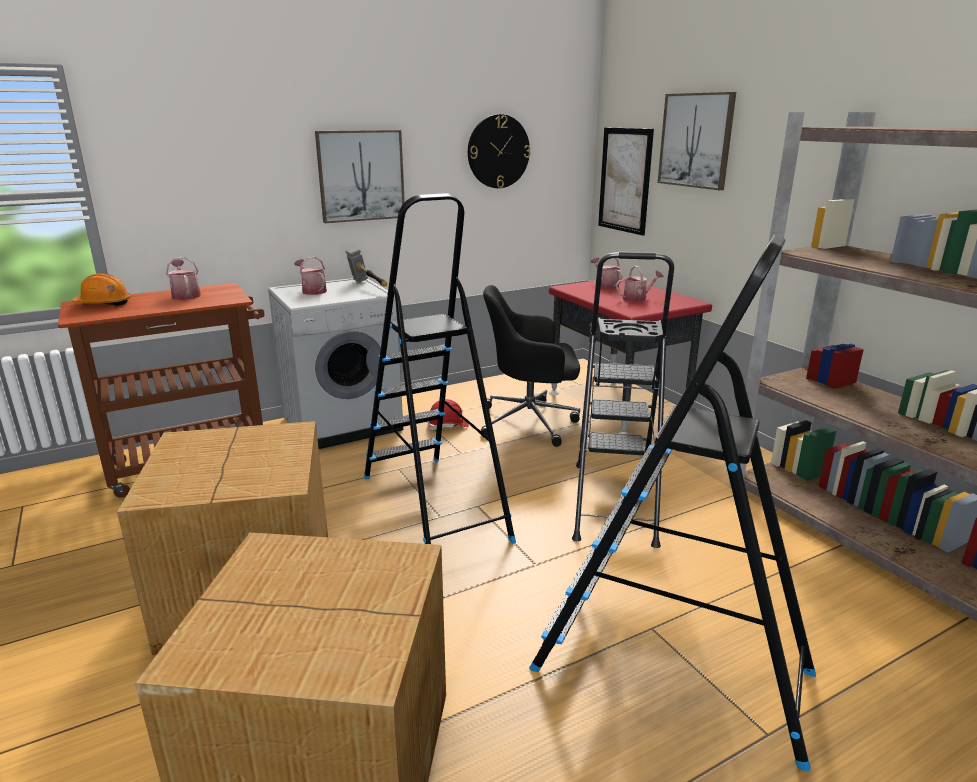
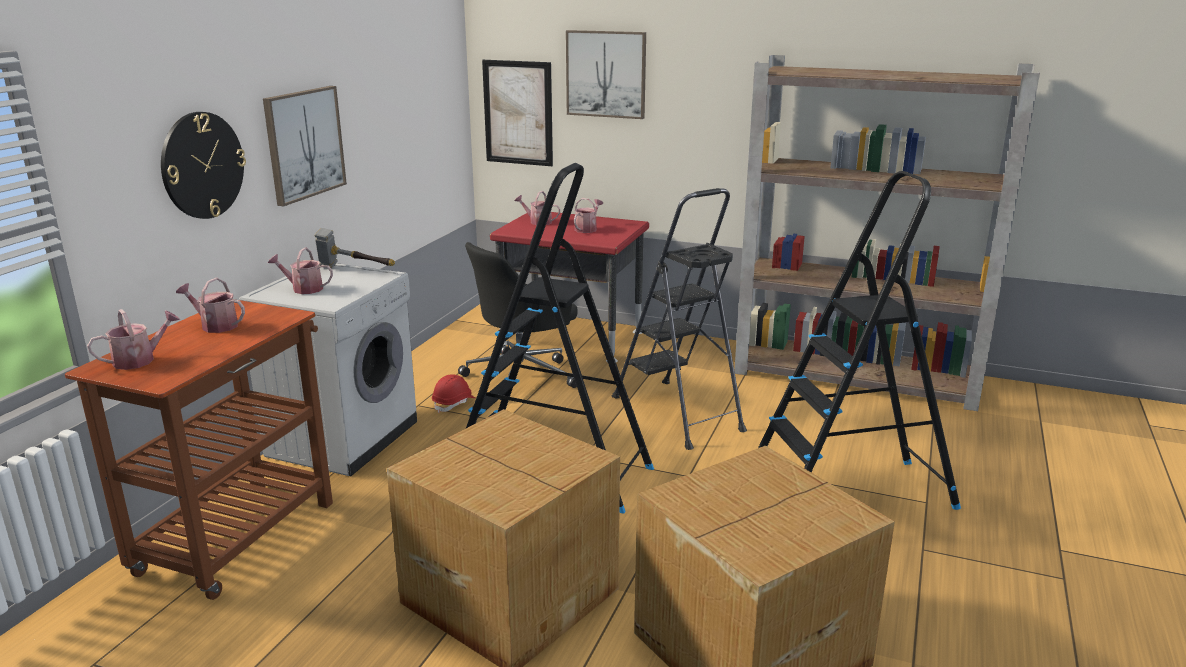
camera: 40 degrees left, 0 degrees up
orange hard hat [72,274,131,306] -> watering can [87,309,180,370]
wall clock [468,114,530,188] -> wall clock moved to [161,112,246,219]

